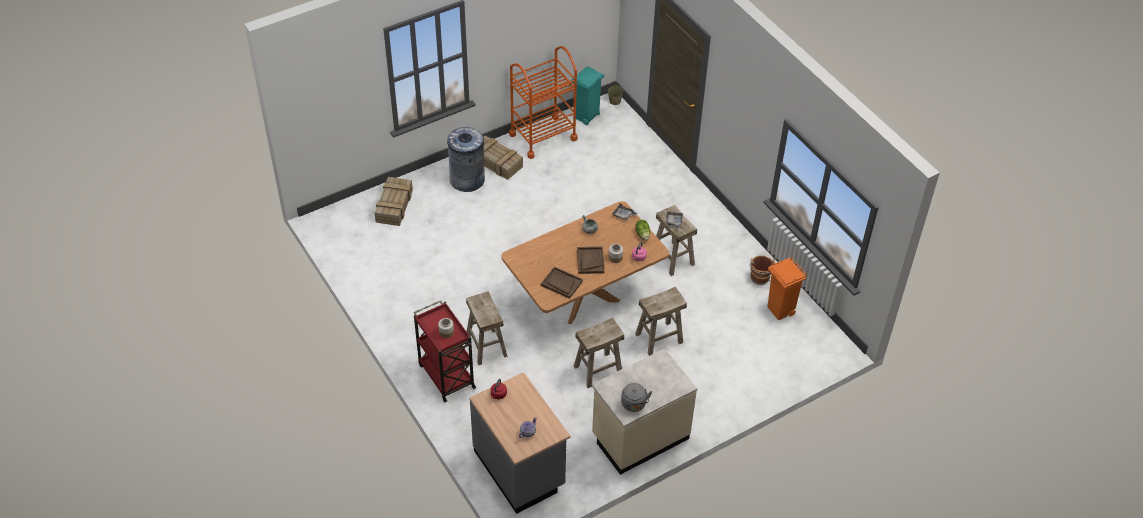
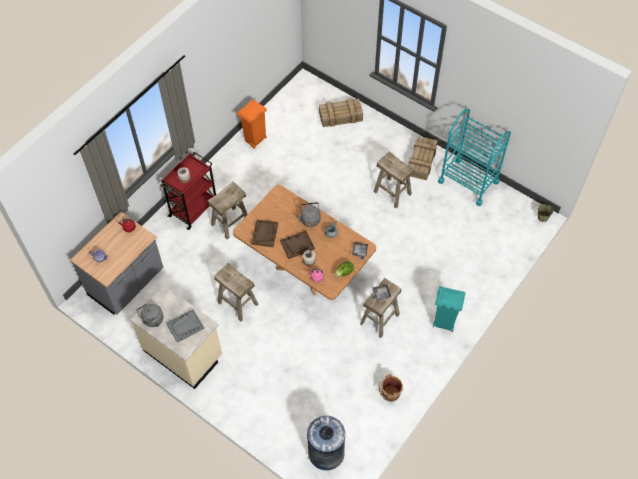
camera: 70 degrees right, 10 degrees up
grey trash can [447,127,485,192] -> grey trash can moved to [307,416,345,470]
orange cart [509,46,578,159] -> turquoise cart [438,109,511,206]
turquoise trash can [571,66,605,125] -> turquoise trash can moved to [433,286,466,332]
beige stool [635,287,687,356] -> beige stool moved to [373,151,414,209]
orange trash can [767,257,807,320] -> orange trash can moved to [236,100,267,149]
none -> grey tray [166,309,204,343]
none -> grey kettle [297,202,320,227]

